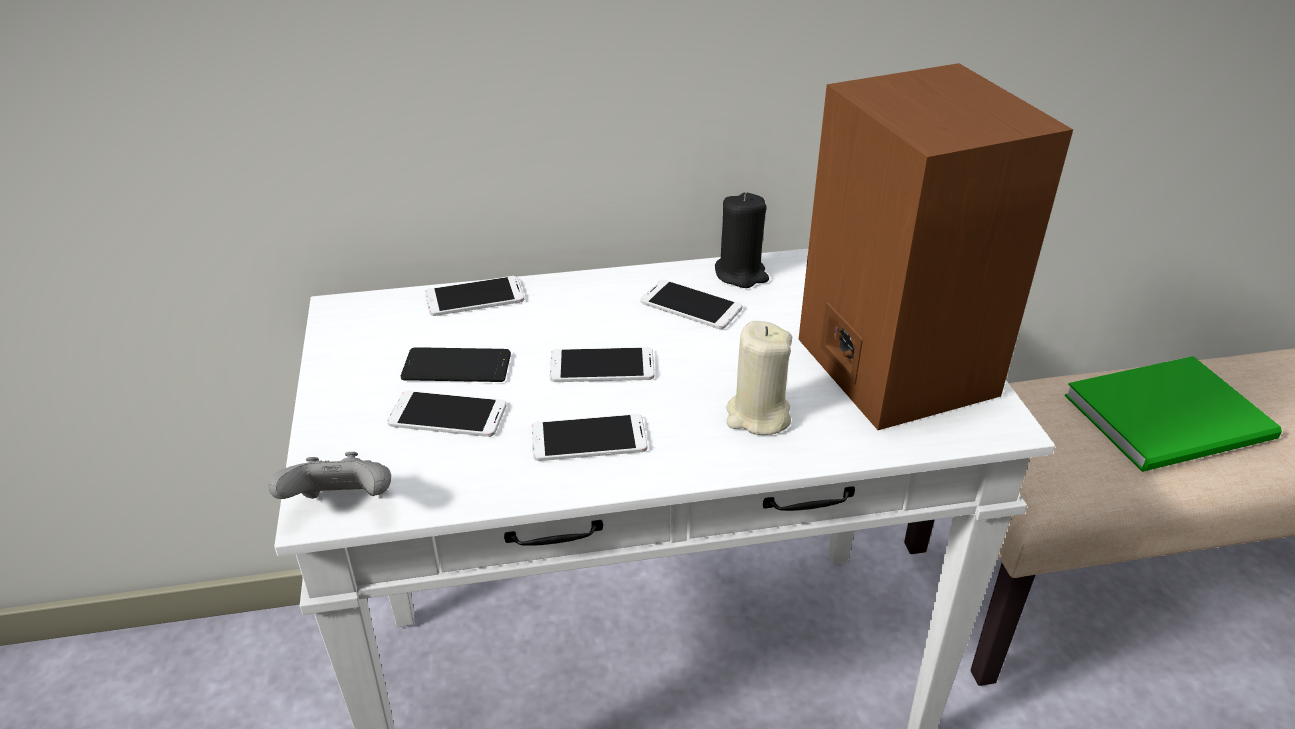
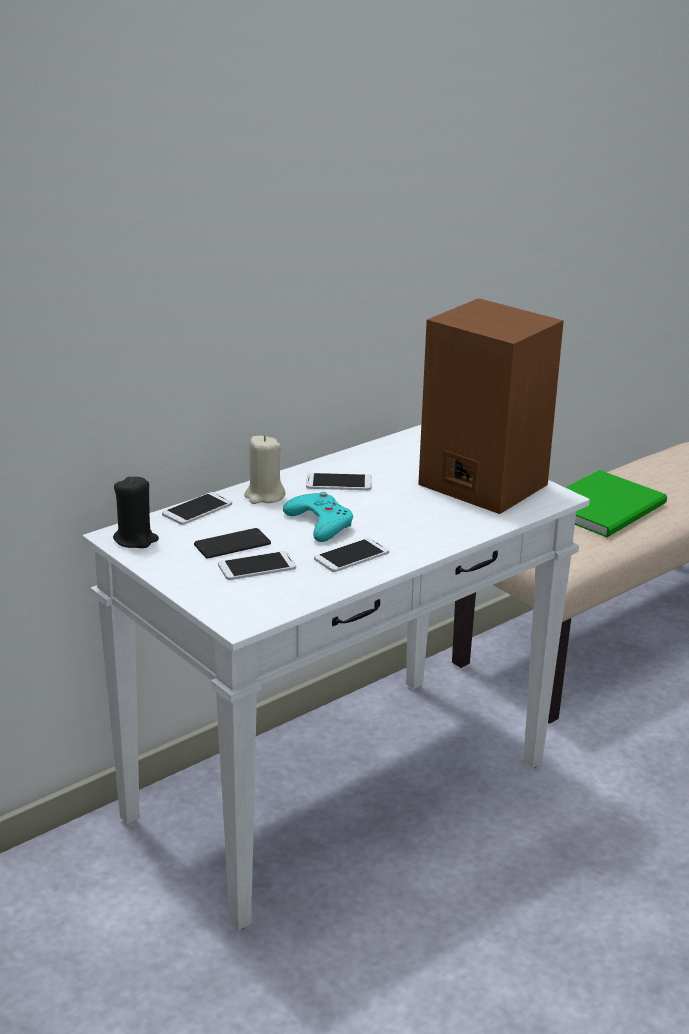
camera: 30 degrees left, 10 degrees down
grey game controller [268,452,391,499] -> none
phone [550,347,654,382] -> turquoise game controller [283,492,353,542]
black candle [715,192,769,288] -> black candle moved to [113,476,159,548]
beige candle [726,321,792,435] -> beige candle moved to [244,435,285,504]

